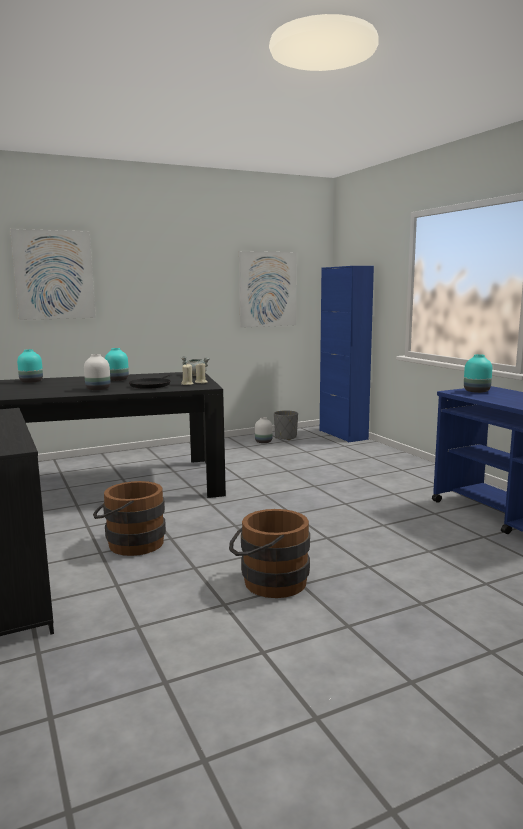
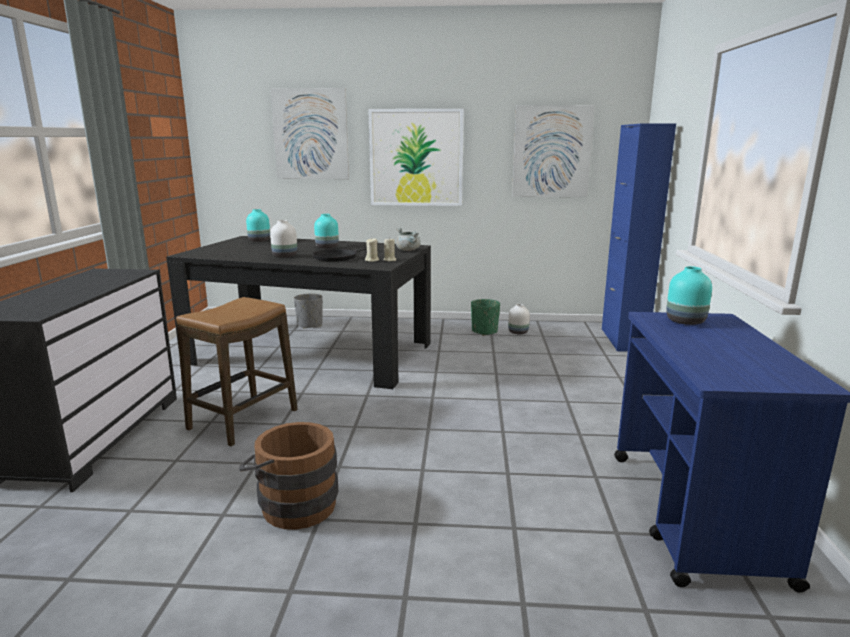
camera: 30 degrees right, 5 degrees up
brown bucket [93,481,166,556] -> stool [176,297,298,446]
grey planter [274,410,298,440] -> grey planter moved to [294,293,323,329]
none -> picture [368,109,464,206]
none -> green planter [471,299,500,336]

